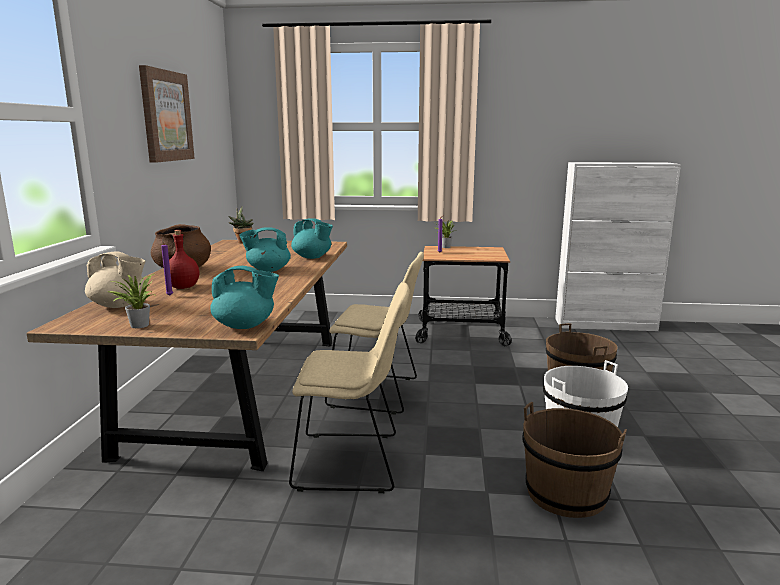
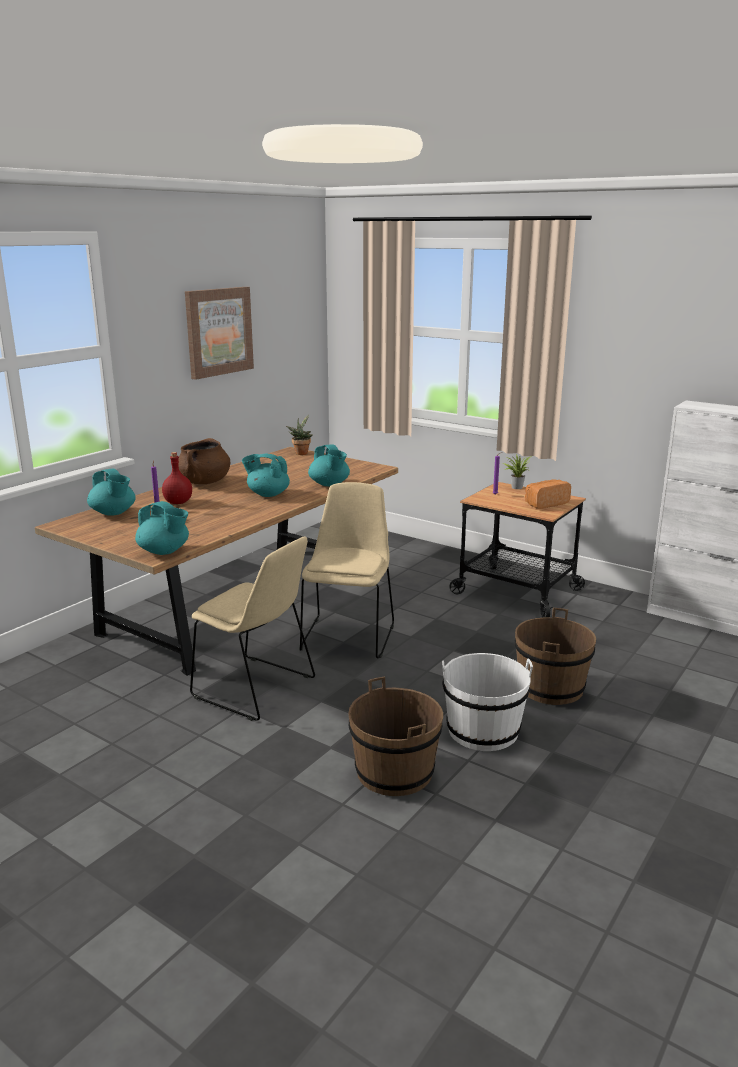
camera: 30 degrees right, 5 degrees up
beige teapot [85,251,145,308] -> turquoise teapot [87,469,136,515]
potted plant [106,274,156,328] -> none
beige chair [325,252,424,415] -> beige chair turned 120 degrees counterclockwise [299,482,394,659]
none -> bread [525,479,571,509]

